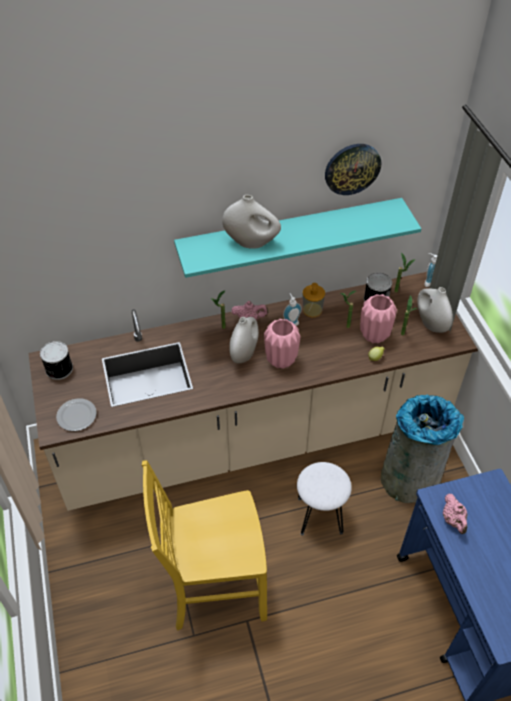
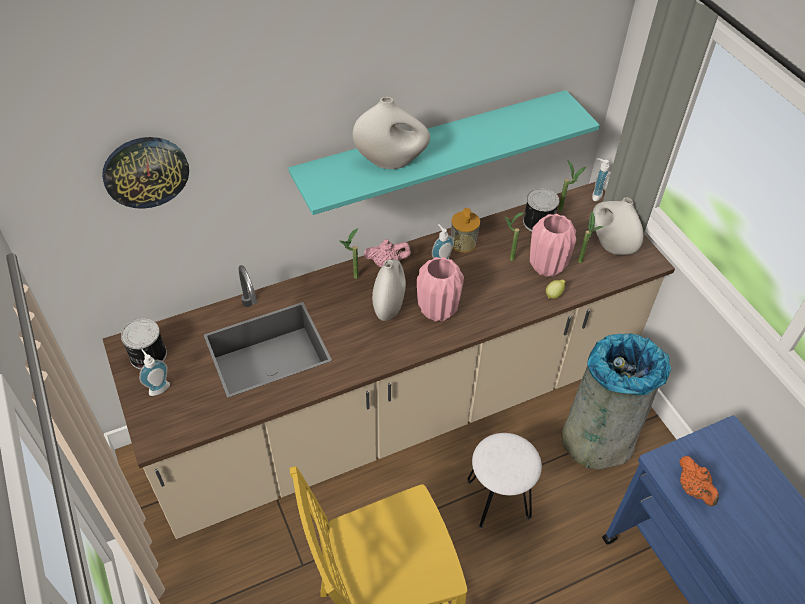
camera: 10 degrees left, 0 degrees up
plate [56,398,97,431] -> none
wall clock [325,144,381,195] -> wall clock moved to [102,137,189,209]
pink teapot [443,494,468,534] -> orange teapot [680,456,719,506]
none -> soap dispenser [139,349,170,396]

